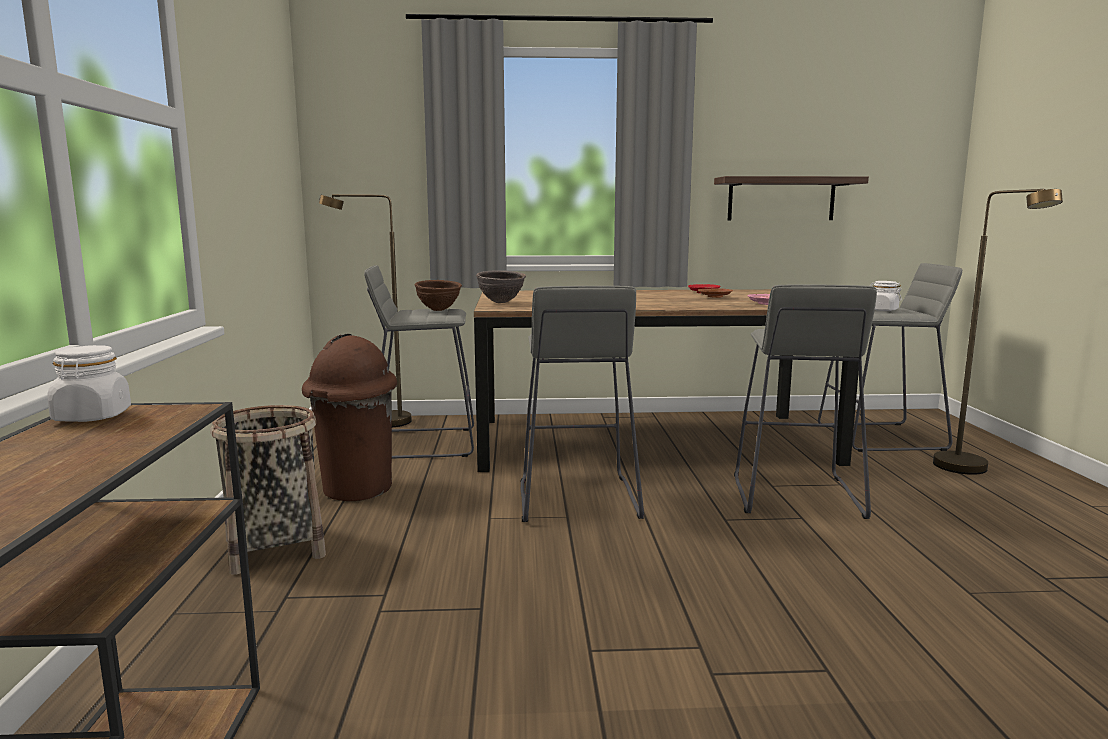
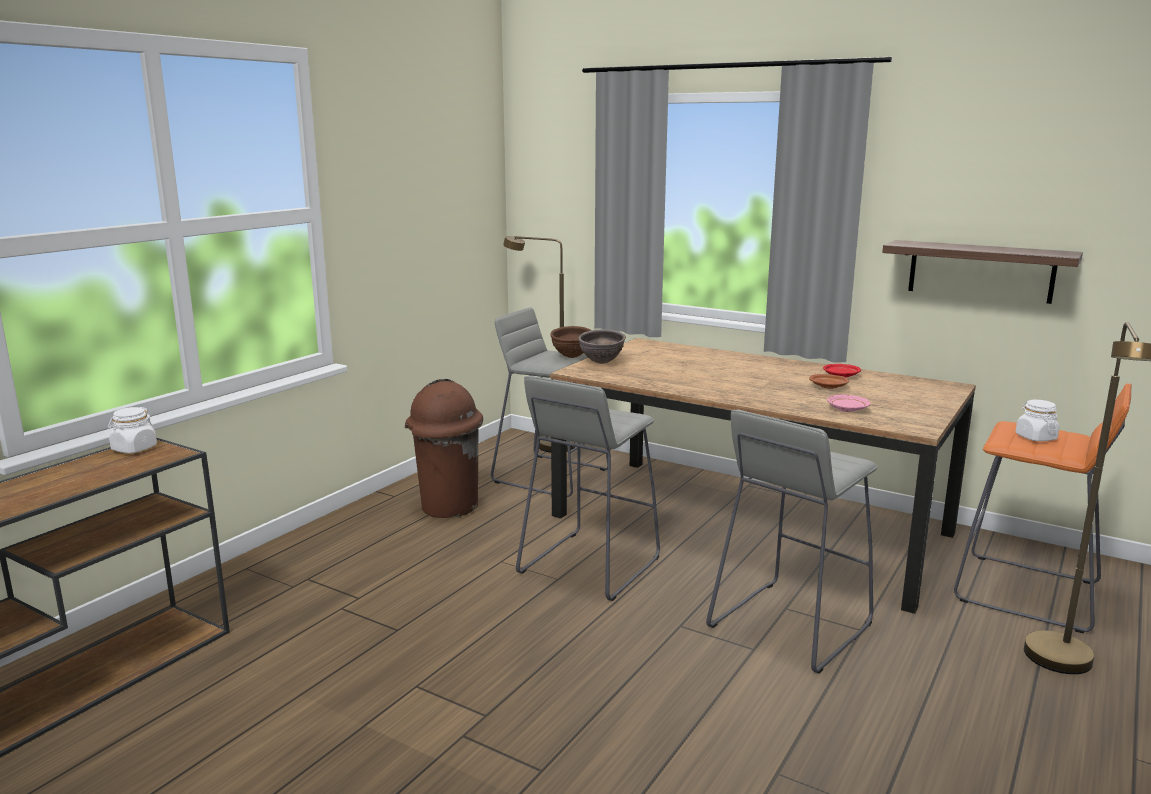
camera: 35 degrees right, 5 degrees up
basket [210,405,326,575] -> none
grey stool [818,263,962,452] -> orange stool [954,384,1132,634]

